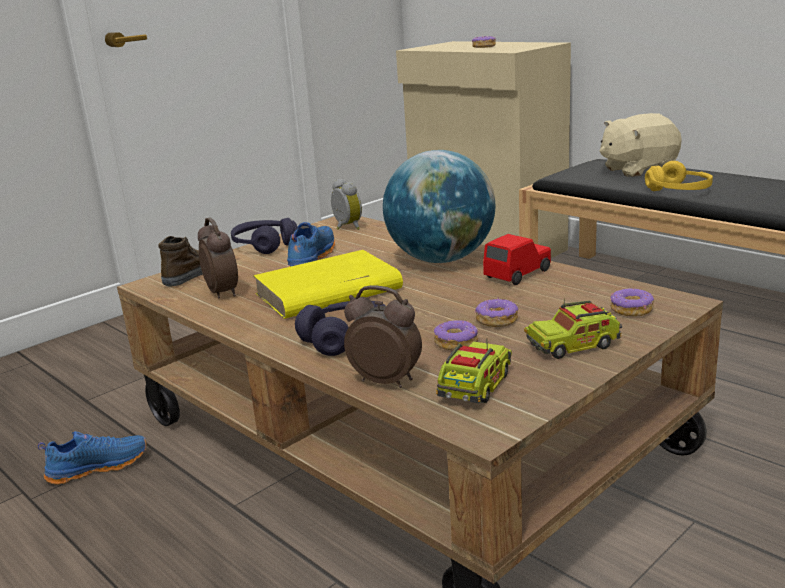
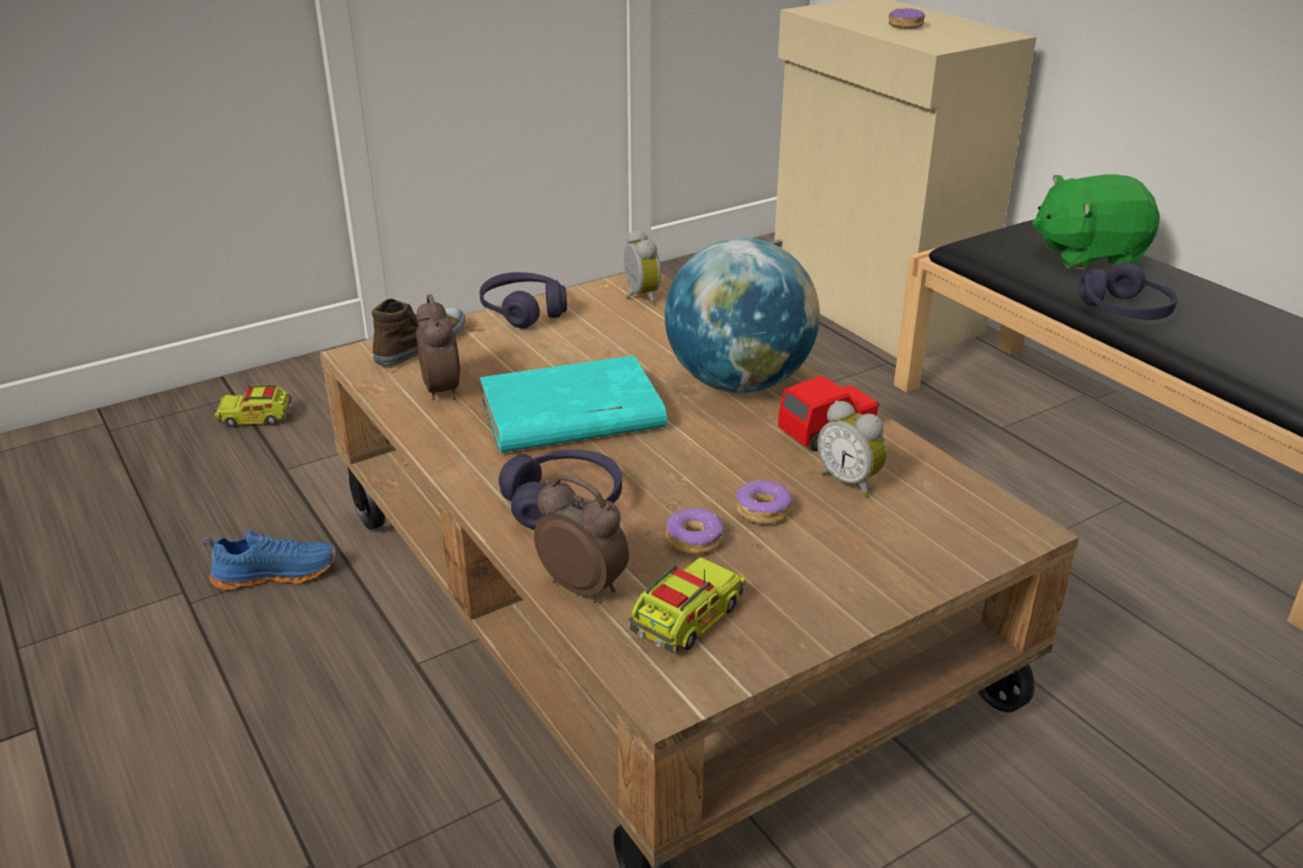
camera: 10 degrees right, 10 degrees up
yellow book [253,250,403,319] -> turquoise book [479,356,667,453]
blue shoe [287,222,335,267] -> none
toy truck [524,298,622,359] -> toy truck moved to [214,381,292,428]
beige plush toy [600,113,682,177] -> green plush toy [1032,175,1160,269]
donut [610,288,654,316] -> none
yellow headphones [645,161,713,191] -> purple headphones [1079,262,1177,320]
none -> alarm clock [817,400,887,497]

